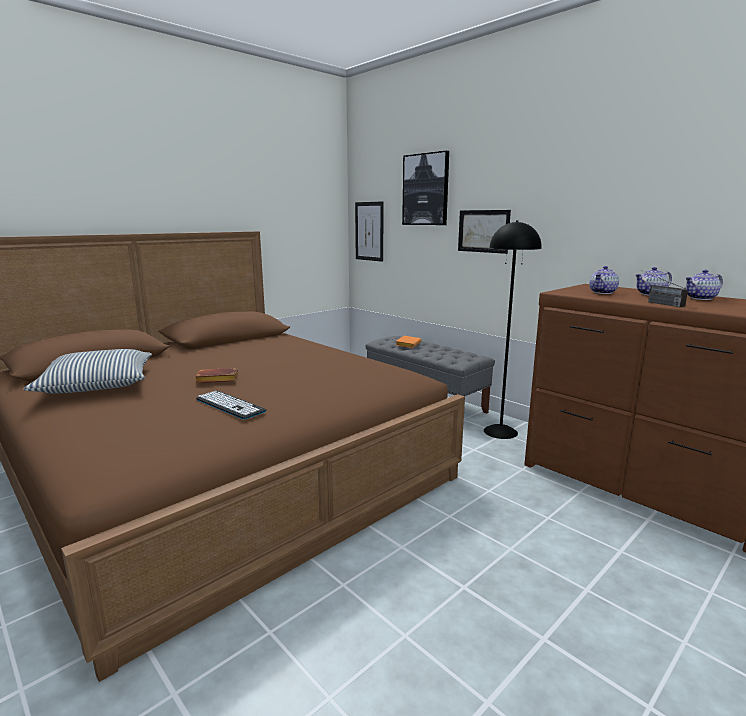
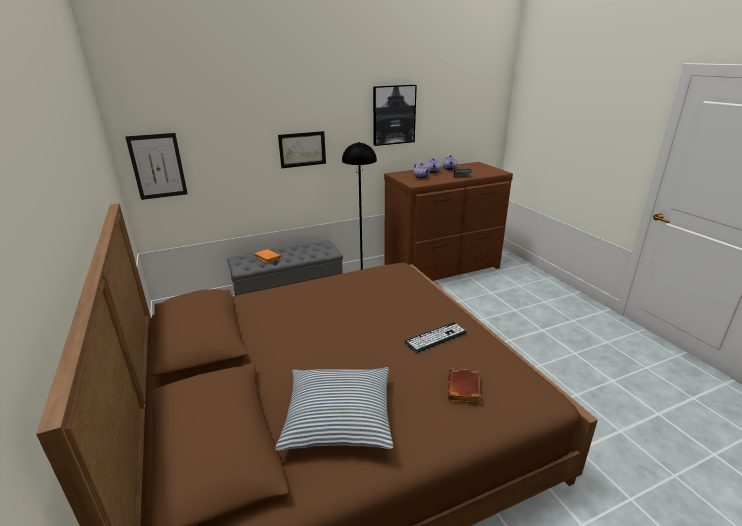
camera: 70 degrees left, 10 degrees up
brown book [195,368,238,383] -> brown book moved to [448,369,480,403]
picture [402,151,449,225] -> picture moved to [373,85,417,146]

